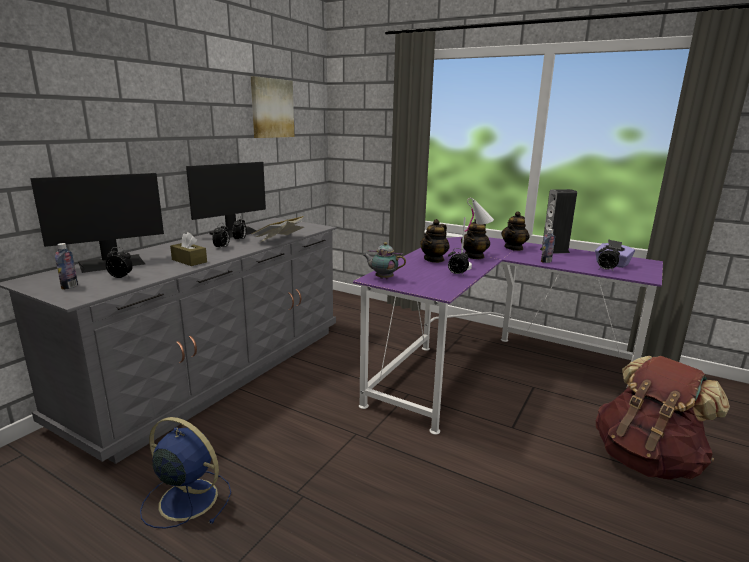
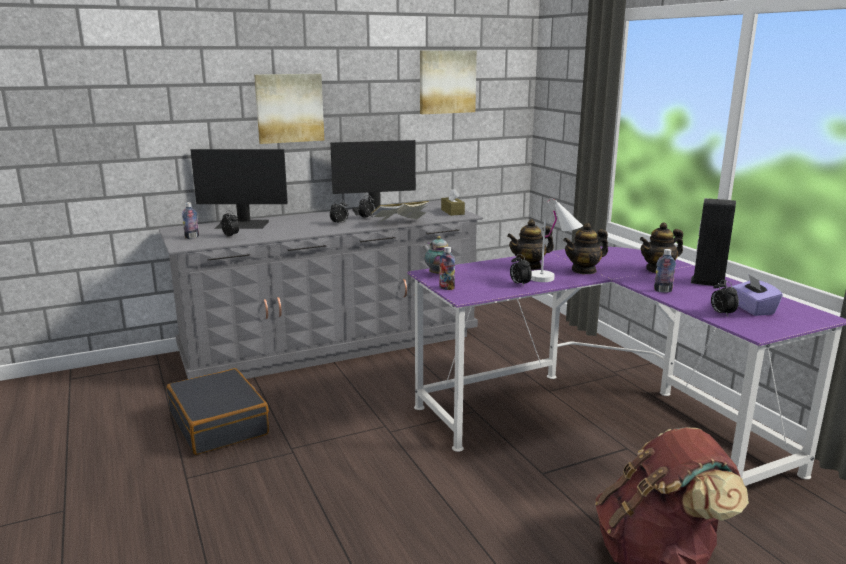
camera: 35 degrees right, 0 degrees up
blue fan [140,417,231,528] -> black suitcase [167,368,269,455]
brown tissue box [170,232,207,266] -> brown tissue box moved to [441,189,465,216]
none -> picture [254,74,324,144]
none -> bottle [439,247,455,290]

